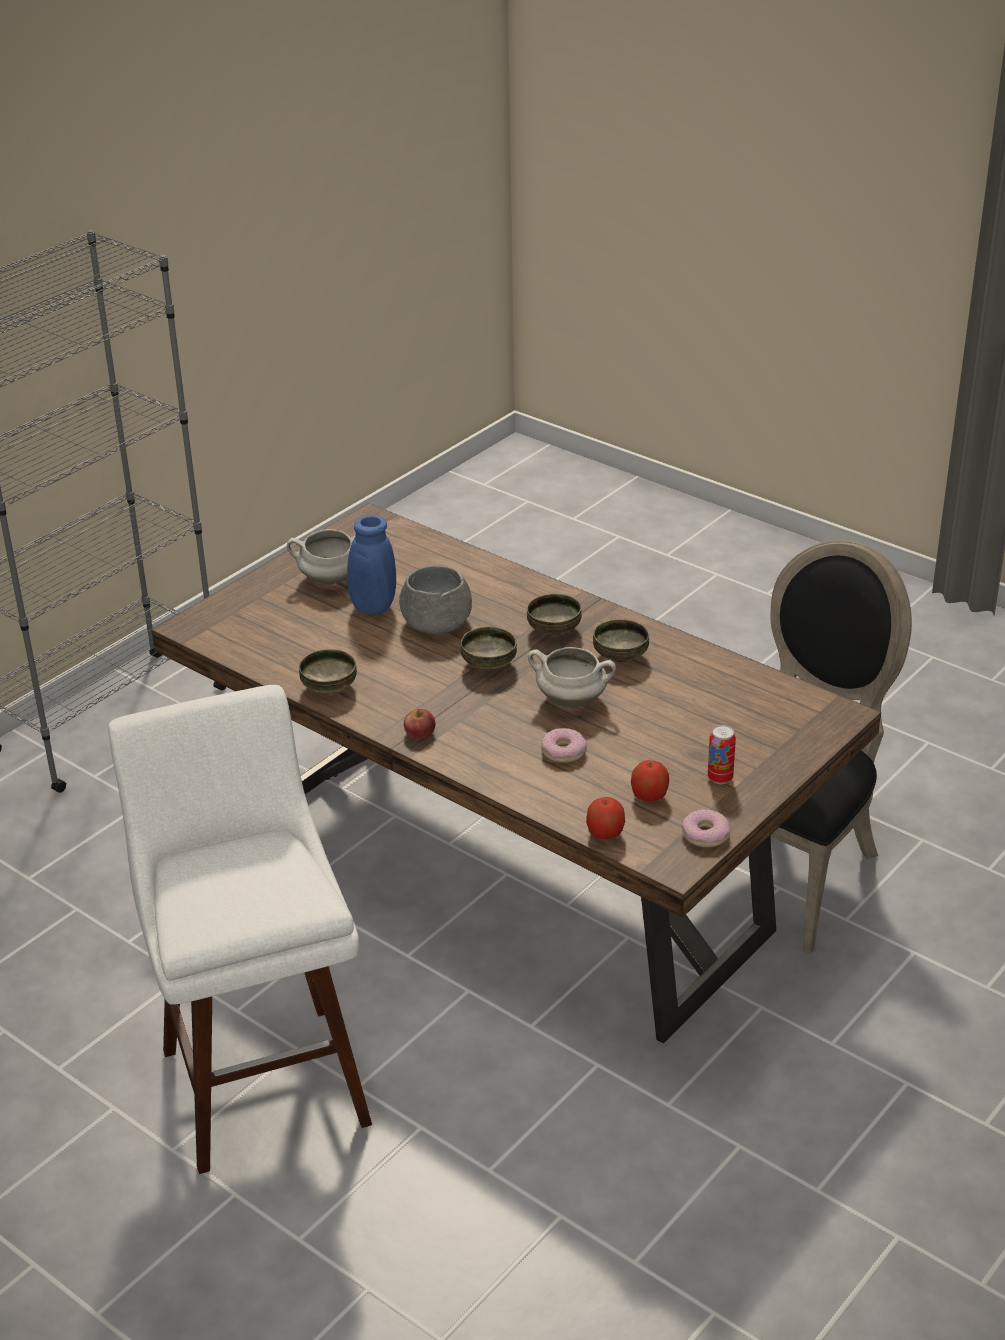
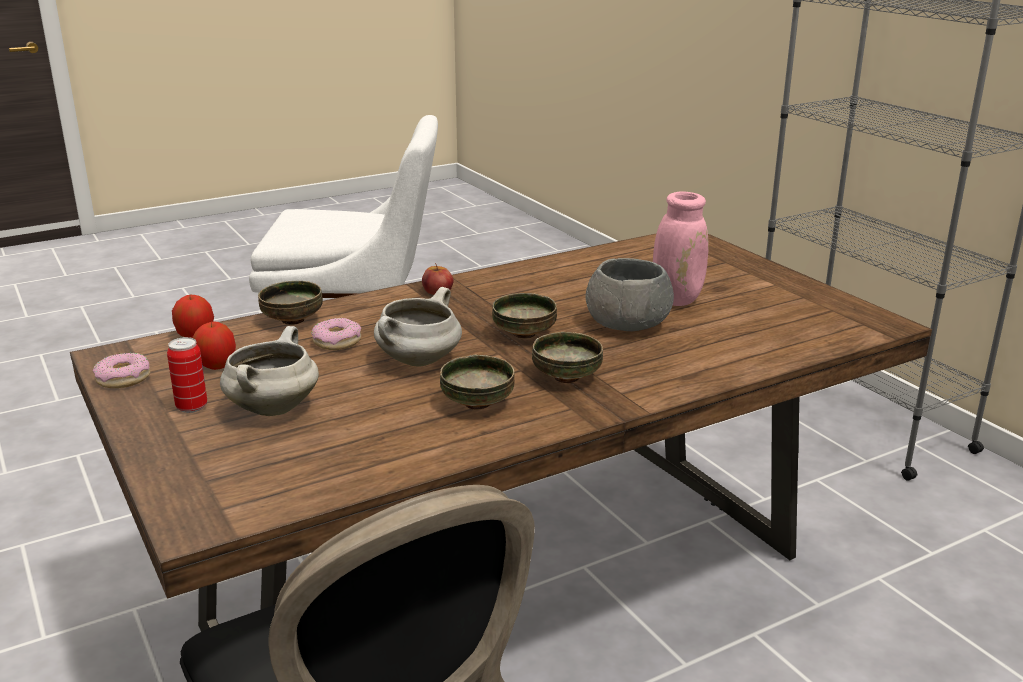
camera: 110 degrees right, 10 degrees down
white cooking pot [287,529,356,585] -> white cooking pot moved to [220,326,319,416]
blue vase [299,515,396,615] -> pink vase [653,192,709,306]
bowl [299,649,357,693] -> bowl moved to [258,281,323,325]

